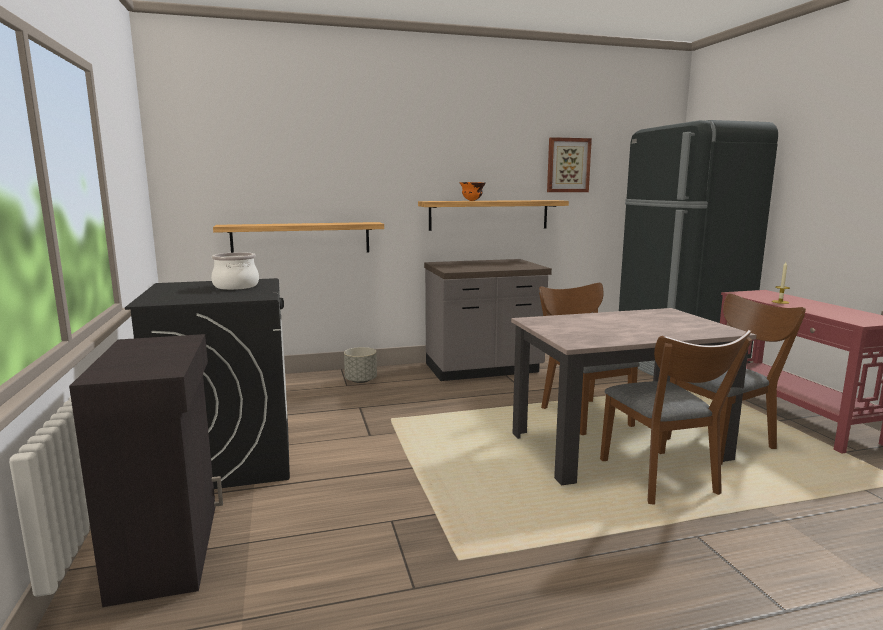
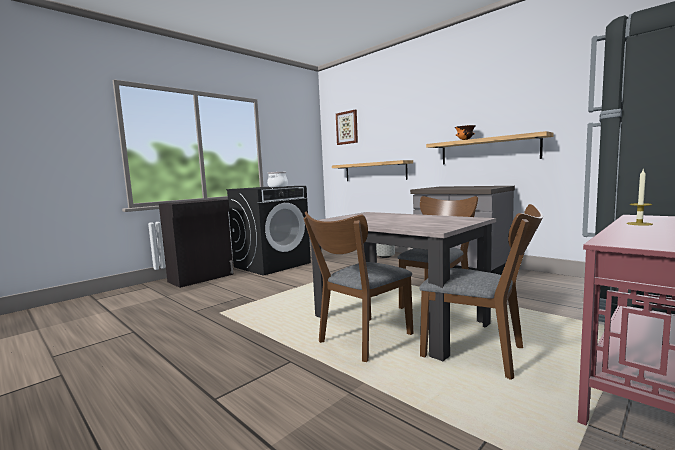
camera: 60 degrees right, 5 degrees down
picture [547,137,592,192] -> picture moved to [336,110,358,145]

